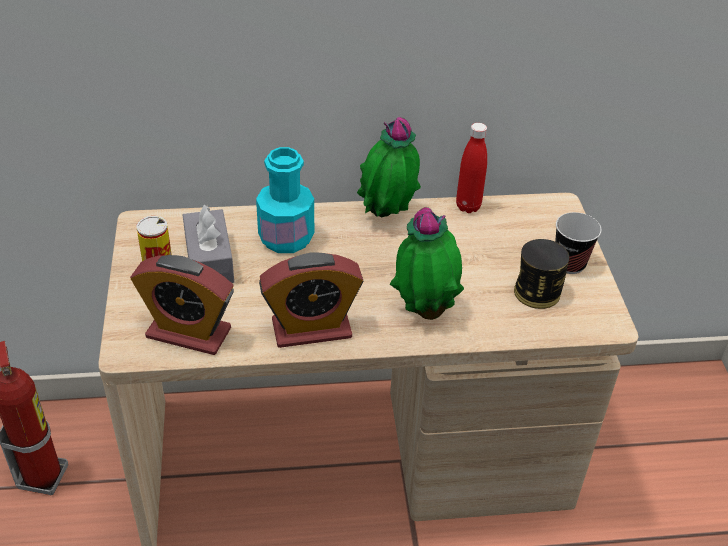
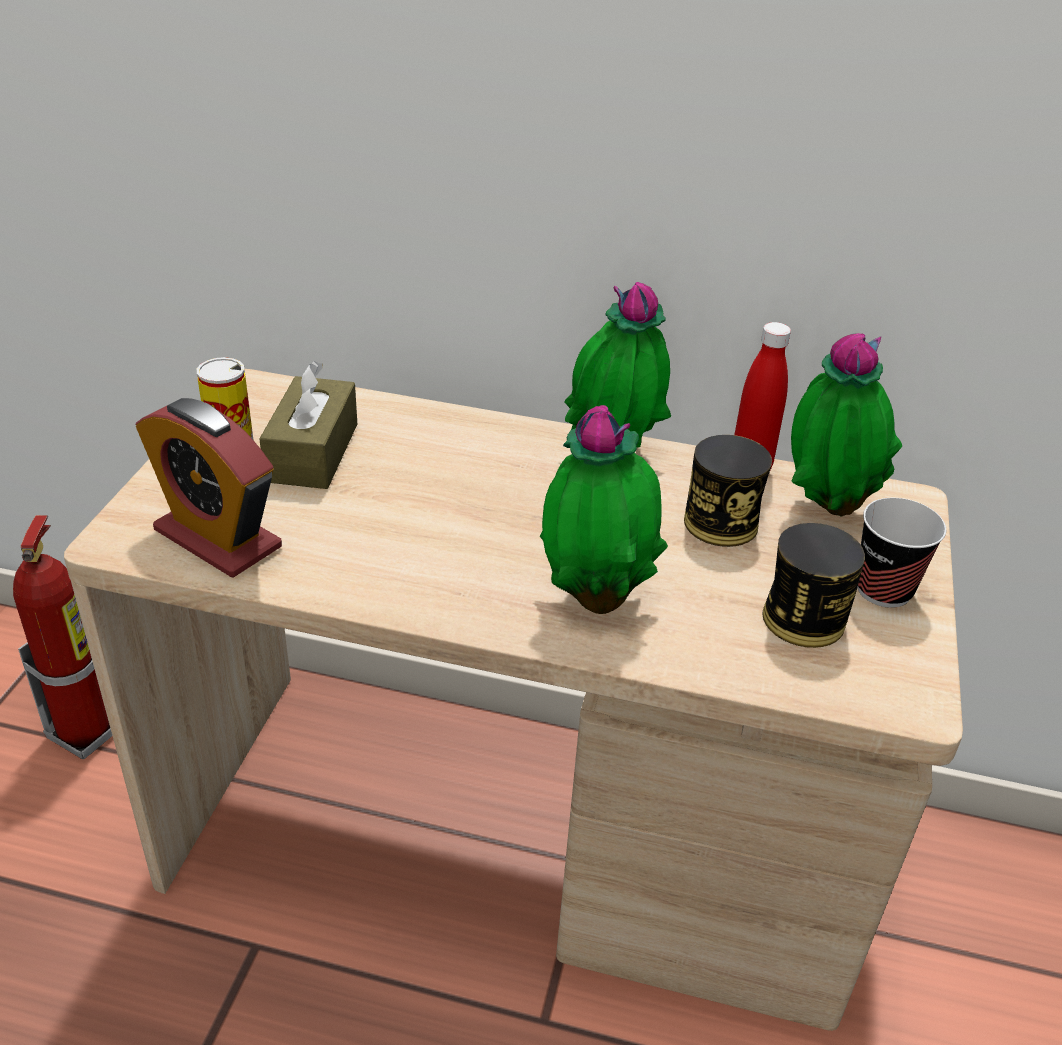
camera: 20 degrees right, 5 degrees down
grey tissue box [183,205,234,283] -> brown tissue box [259,361,357,489]
turquoise bottle [256,147,314,253] -> none
alarm clock [259,252,363,348] -> none
none -> can [684,435,772,547]
none -> potted plant [791,333,902,516]

